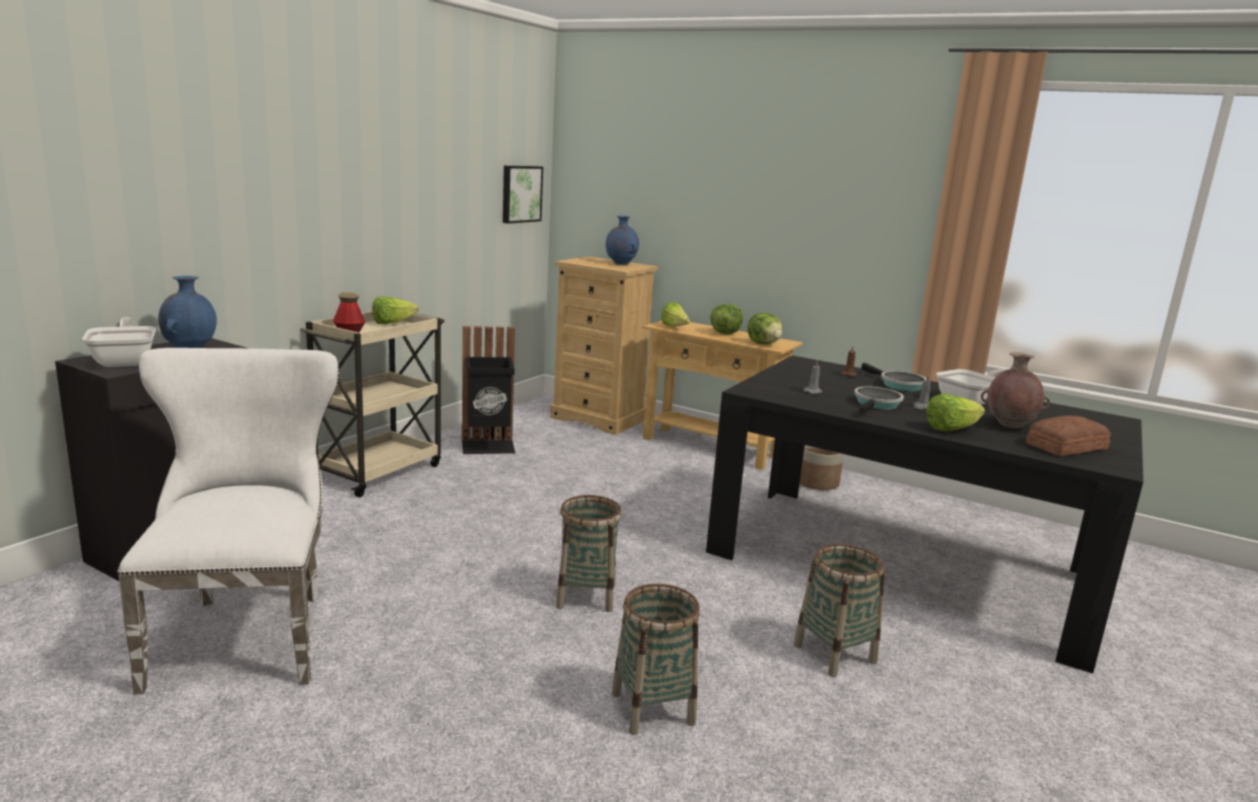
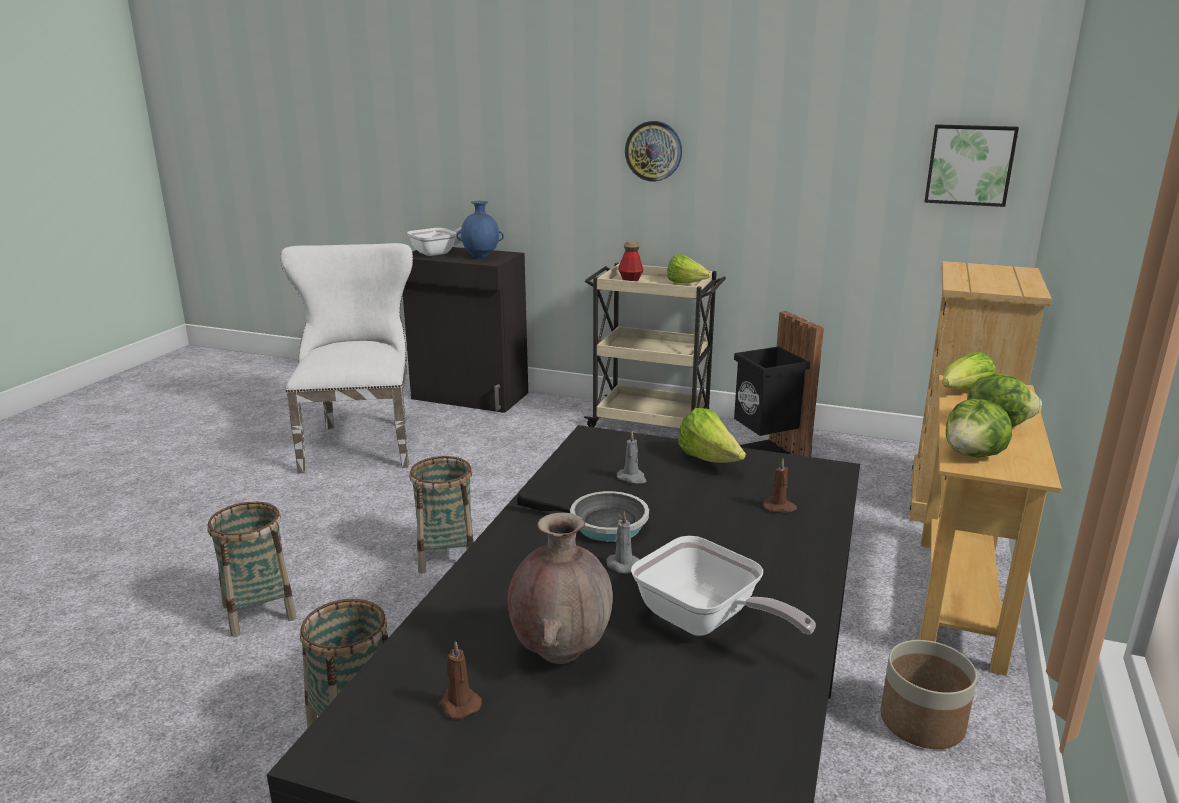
camera: 80 degrees right, 5 degrees up
white chair [117,348,339,695] -> white chair turned 75 degrees counterclockwise [280,243,413,474]
blue vase [606,216,639,265] -> none
frying pan [861,363,926,391] -> none
lettuce [927,393,985,431] -> lettuce moved to [678,408,746,463]
bread [1026,416,1111,456] -> brown candle [439,640,482,719]
none -> wall clock [625,121,682,182]

